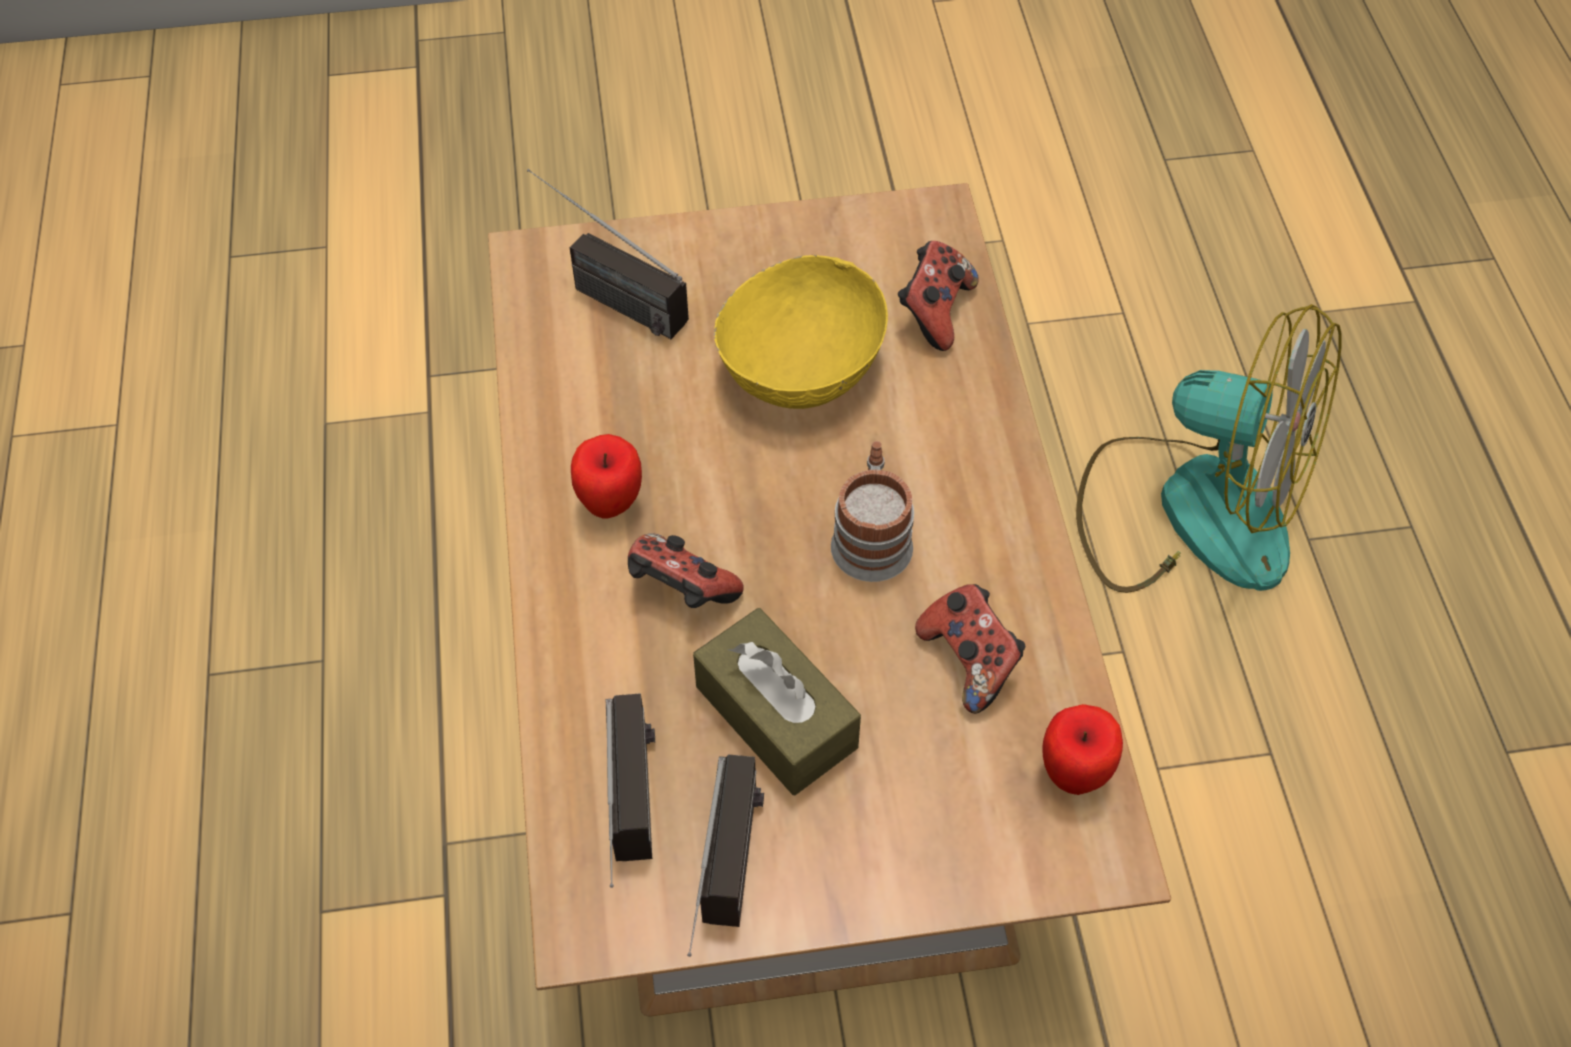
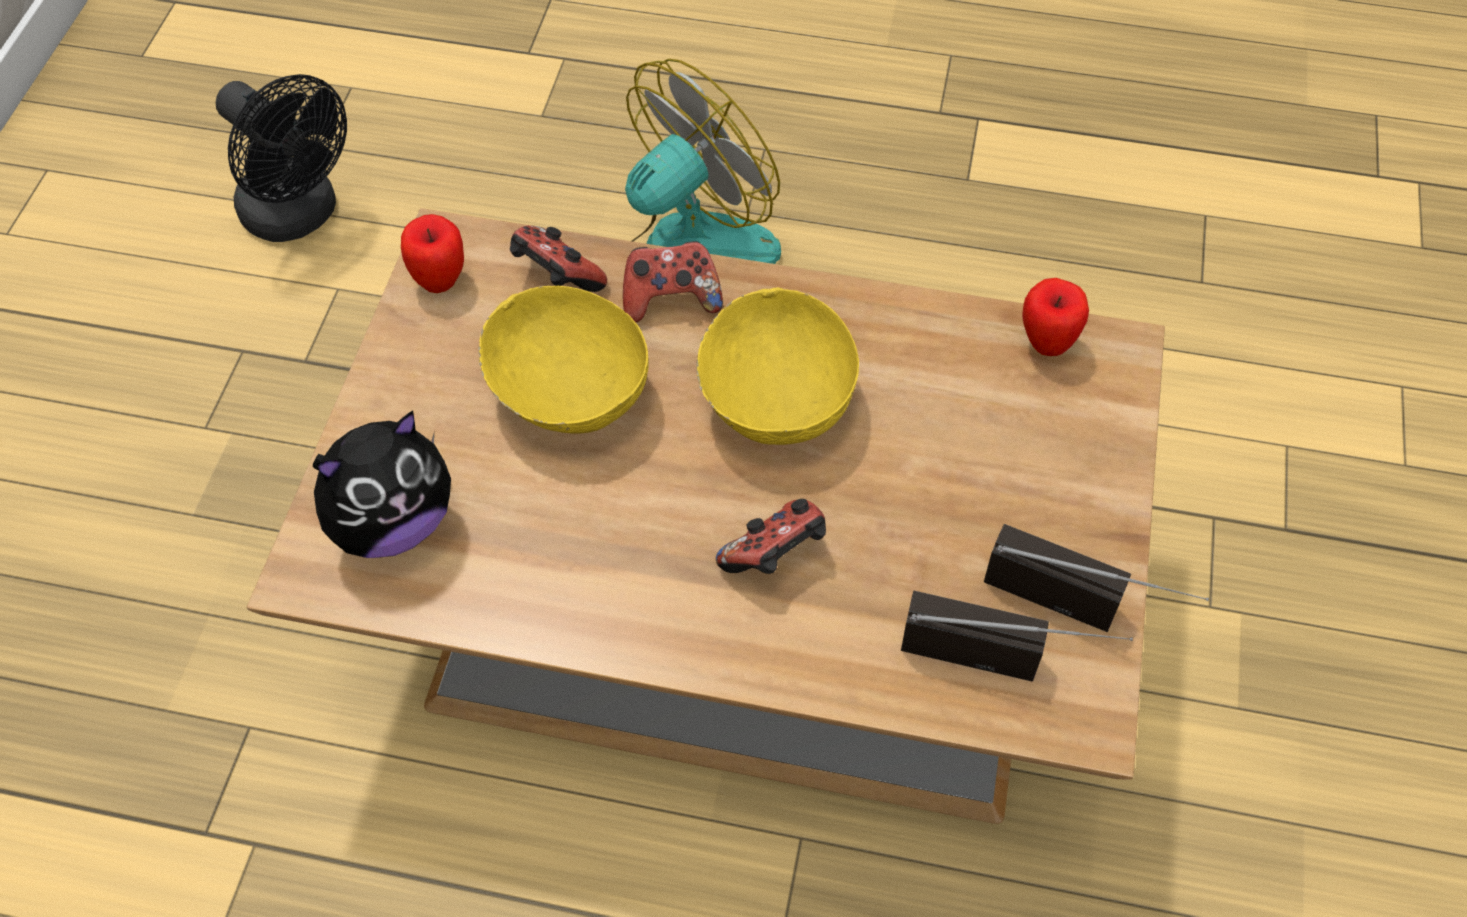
camera: 70 degrees left, 0 degrees up
radio [527,169,689,339] -> plush toy [313,411,451,558]
apple [571,434,642,519] -> apple moved to [401,214,464,293]
brown tissue box [693,608,861,795] -> none
mug [831,441,914,582] -> yellow bowl [696,287,859,445]
game controller [915,584,1025,714] -> game controller moved to [623,241,723,322]
none -> black fan [216,74,347,242]

